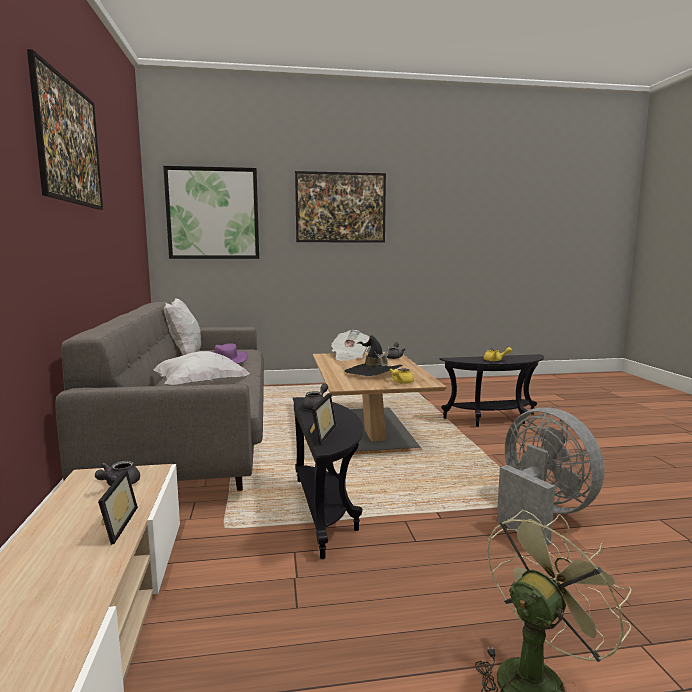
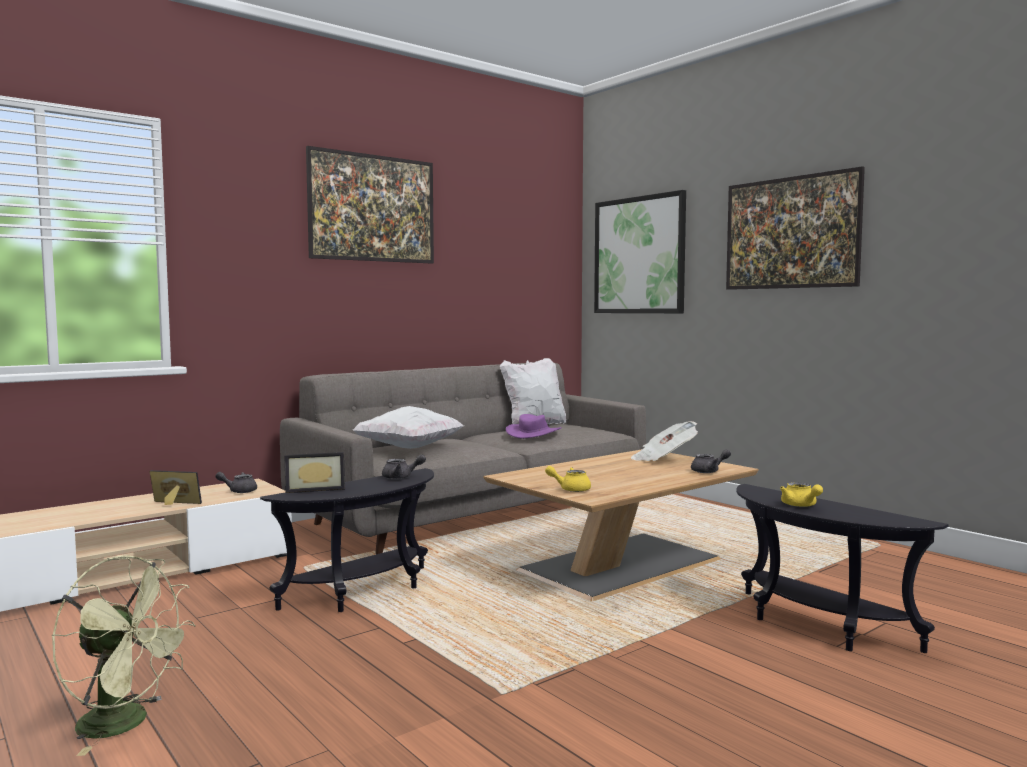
camera: 60 degrees right, 5 degrees down
picture frame [98,470,138,545] -> picture frame turned 135 degrees counterclockwise [150,470,202,505]
black hat [344,335,403,376] -> none
grey fan [497,407,604,546] -> none

